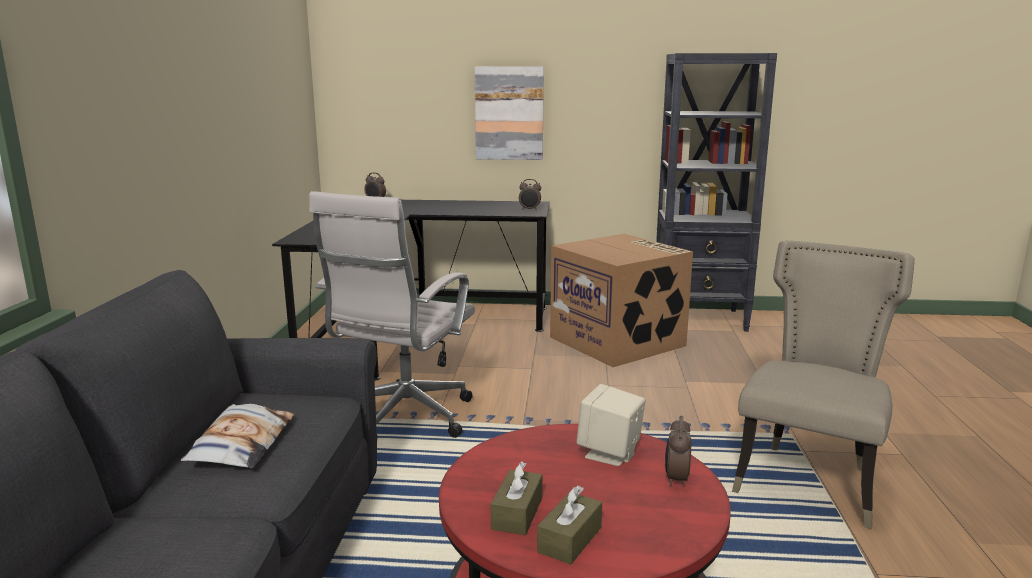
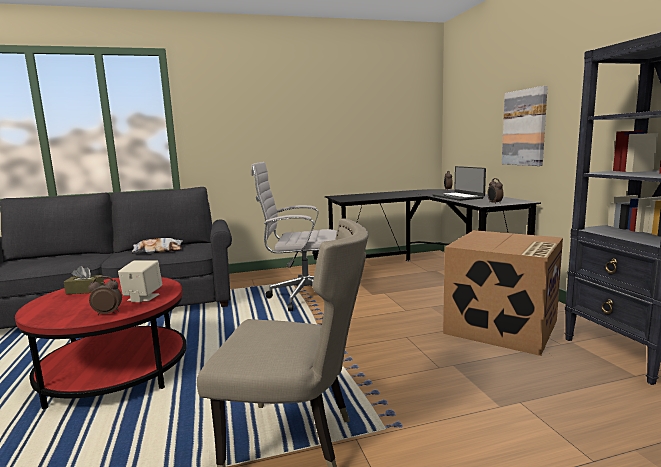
camera: 70 degrees right, 5 degrees down
brown tissue box [537,485,602,565] -> none
none -> laptop [432,166,486,201]

